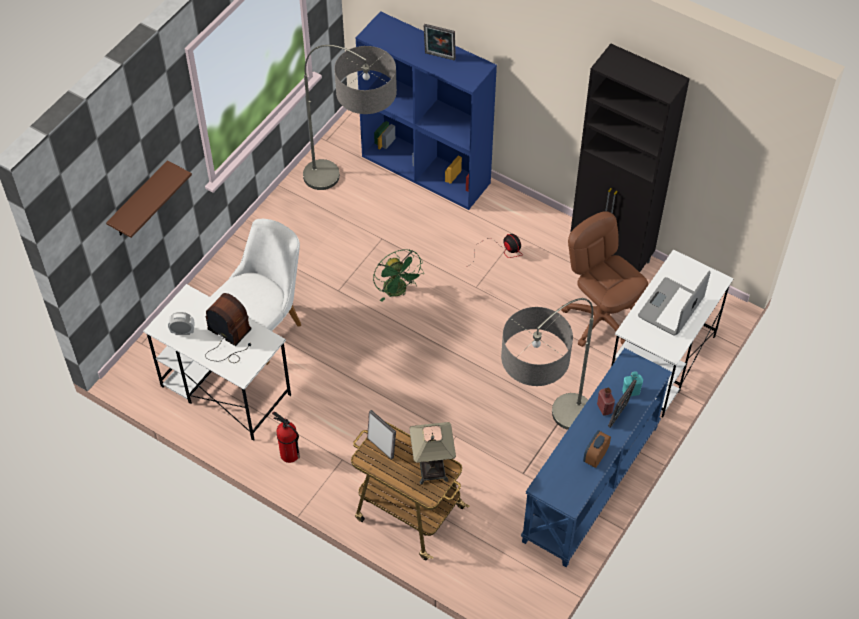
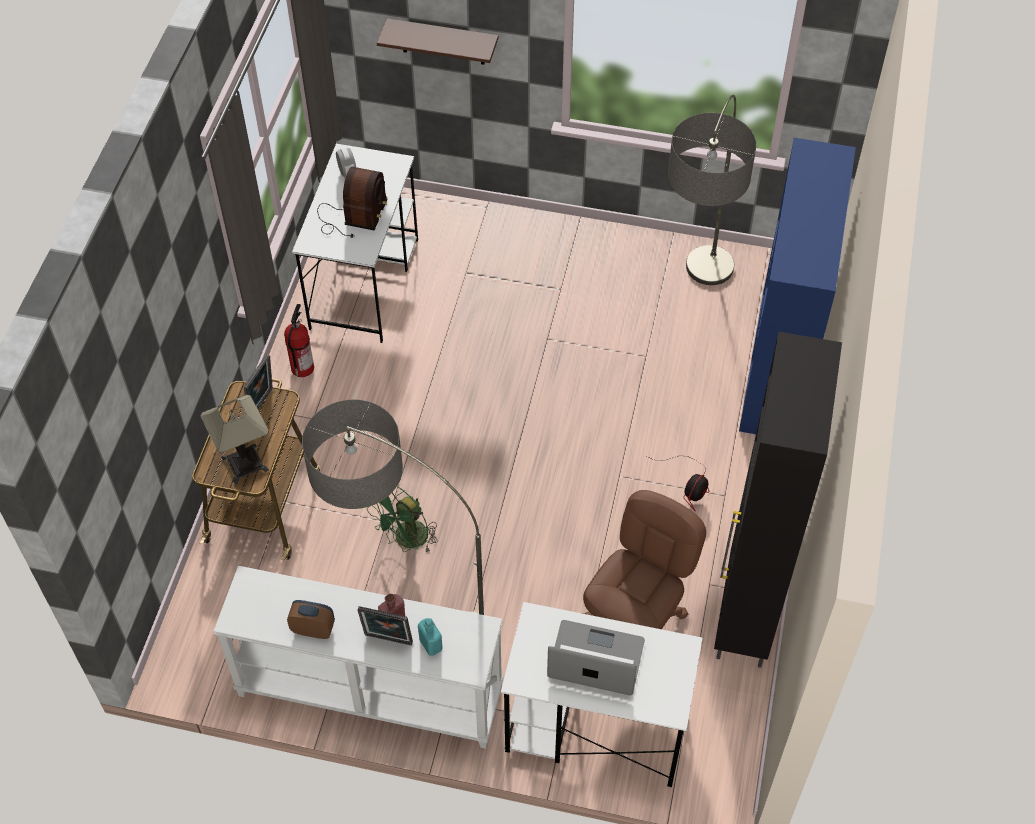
camera: 70 degrees right, 0 degrees up
white chair [211,219,301,365] -> none
green fan [373,250,424,302] -> green fan moved to [367,486,438,552]
picture frame [424,24,456,60] -> none
blue console table [521,348,672,567] -> white console table [213,566,504,749]

